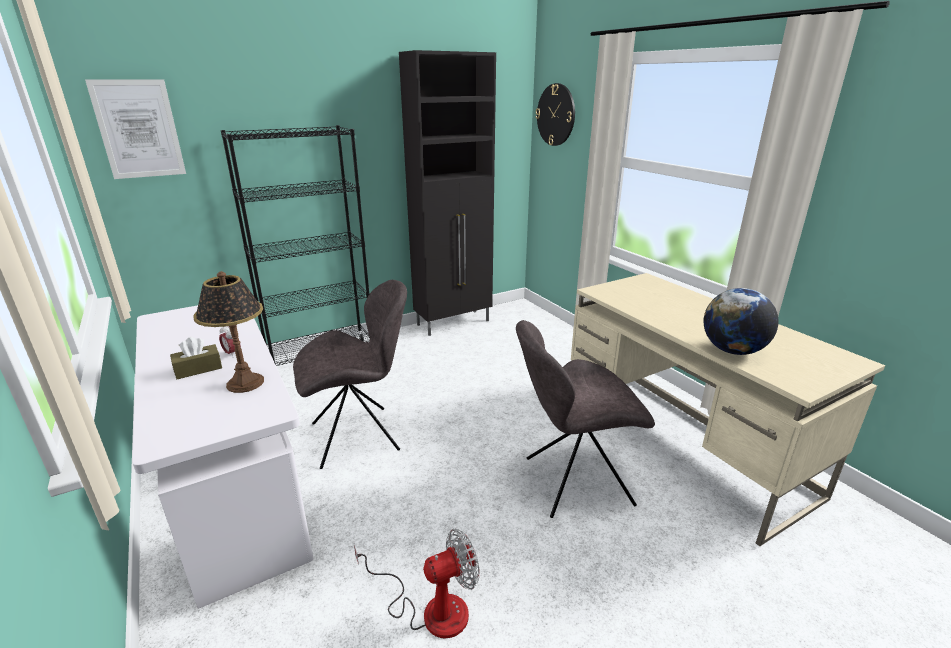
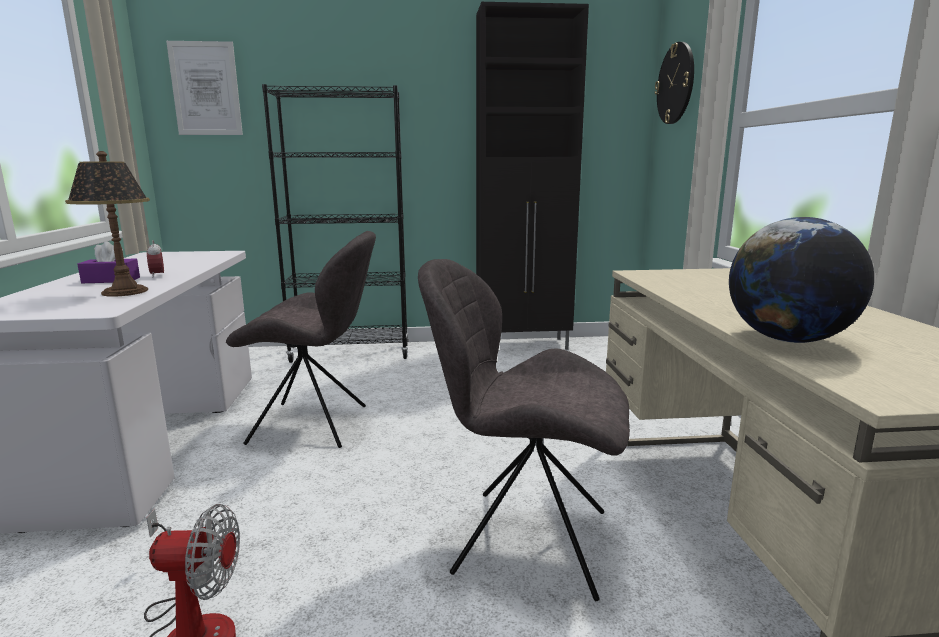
camera: 25 degrees right, 10 degrees down
brown tissue box [170,337,222,379] -> purple tissue box [77,241,140,283]

